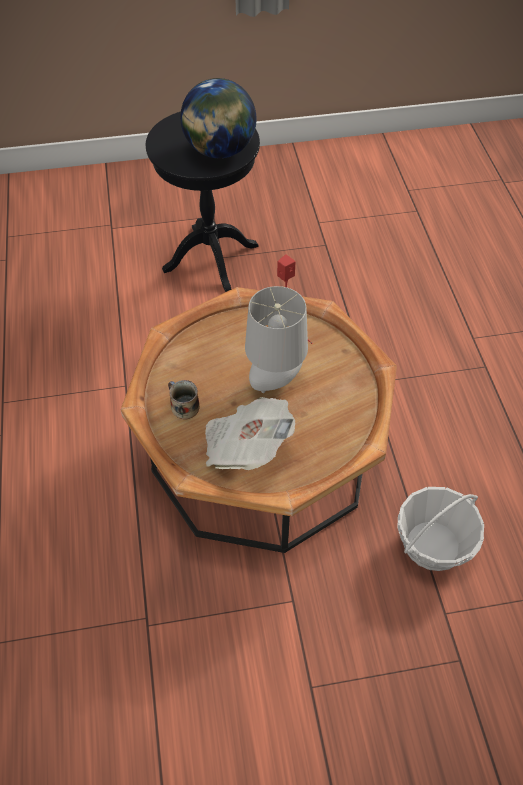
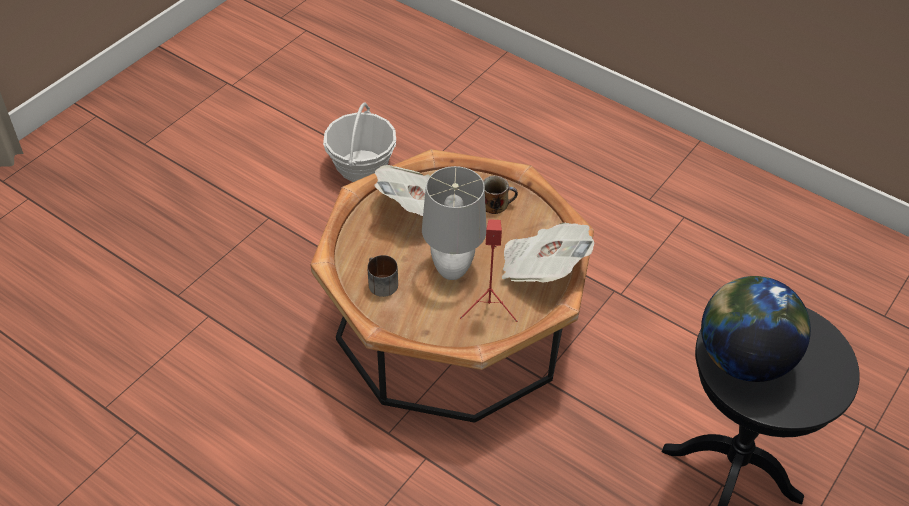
camera: 135 degrees right, 5 degrees down
basket [397,487,484,571] -> basket moved to [323,103,396,182]
none -> mug [367,255,398,297]
none -> newspaper [502,222,594,283]

